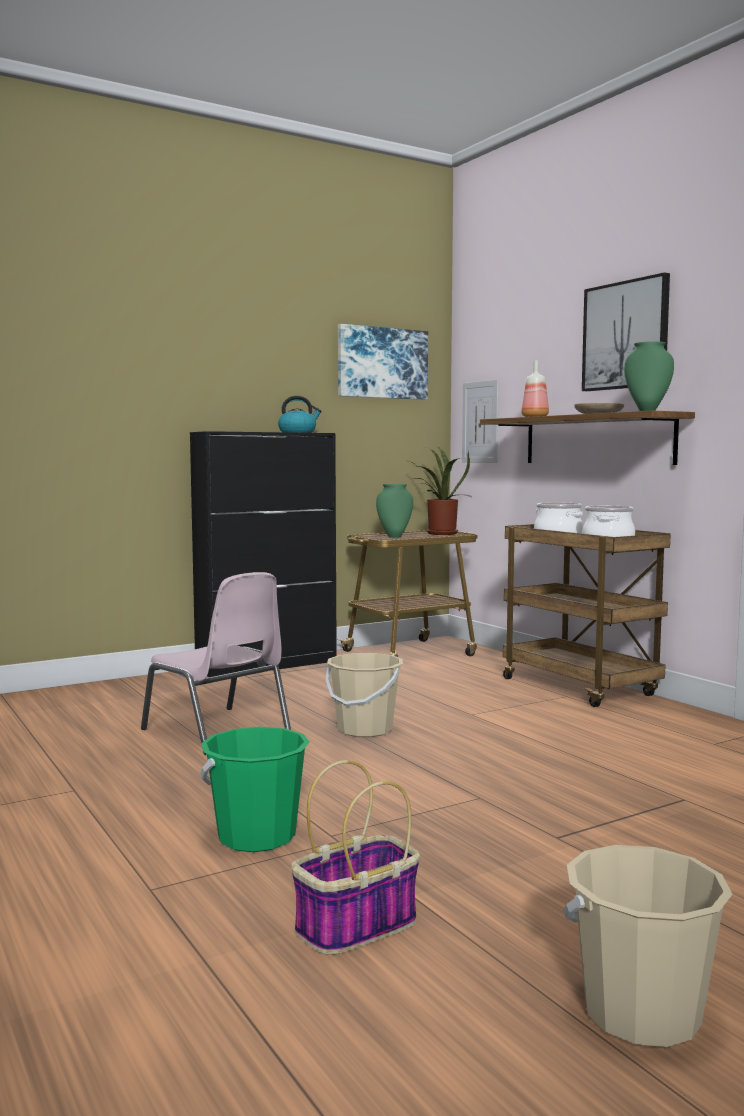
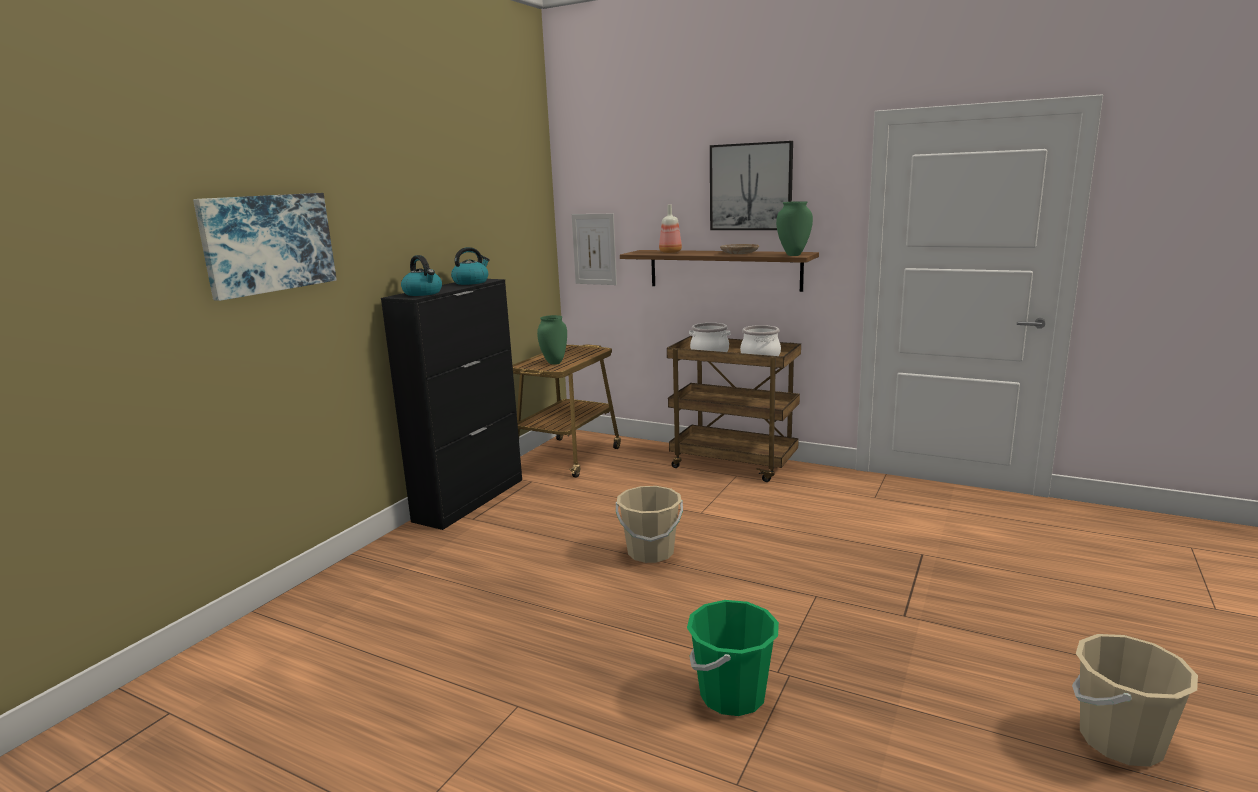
camera: 30 degrees left, 10 degrees up
pink chair [141,572,291,755] -> none
basket [291,760,420,955] -> none
picture [338,324,428,400] -> picture moved to [193,193,337,301]
potted plant [409,446,473,535] -> none
none -> kettle [401,255,442,296]

